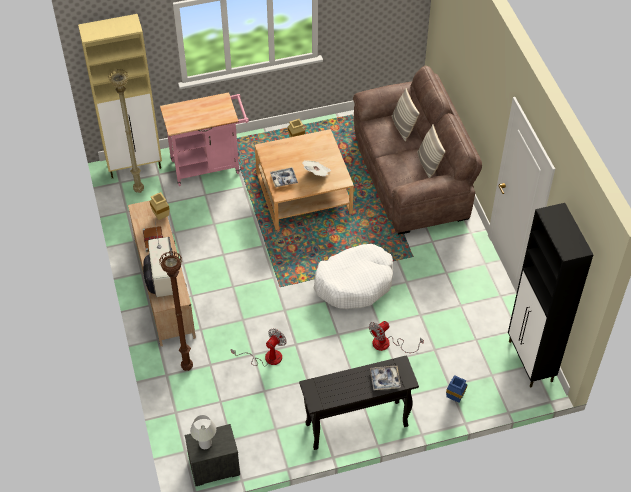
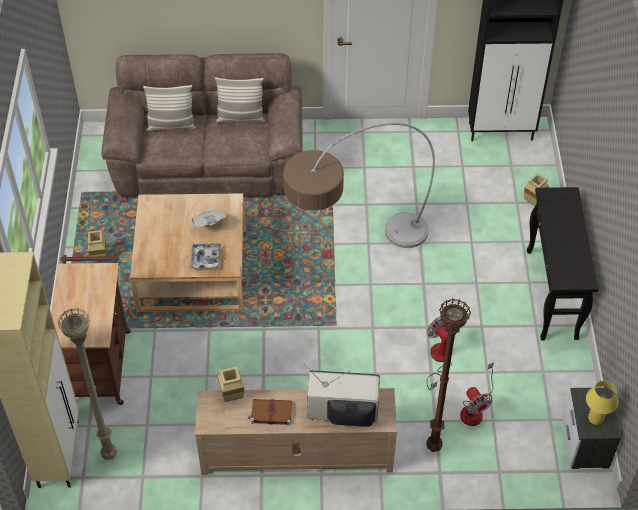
camera: 75 degrees left, 0 degrees up
pink cart [160,92,249,186] -> brown cart [51,254,131,405]
white table lamp [190,415,216,449] -> yellow table lamp [586,381,619,425]
white dog bed [314,244,393,309] -> floor lamp [283,122,435,248]
fan [369,321,424,353] -> fan moved to [460,362,494,426]
tray [370,366,401,390] -> none
blue vase [446,375,468,403] -> beige vase [524,173,549,206]

